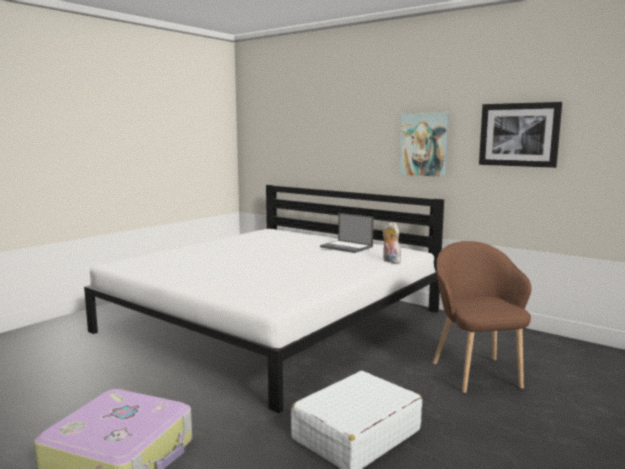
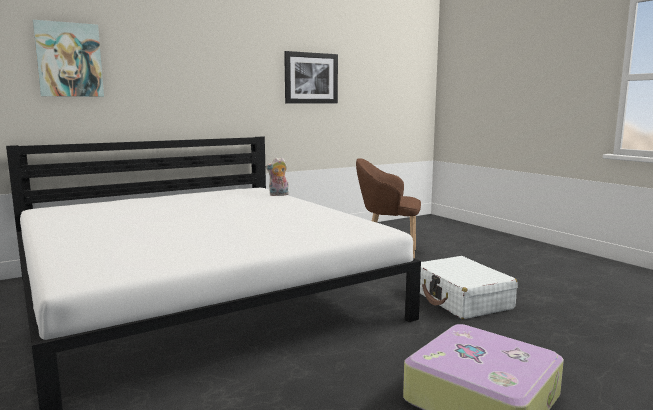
camera: 70 degrees left, 0 degrees up
laptop [320,213,374,253] -> none
picture [399,113,449,177] -> picture moved to [33,20,104,97]

